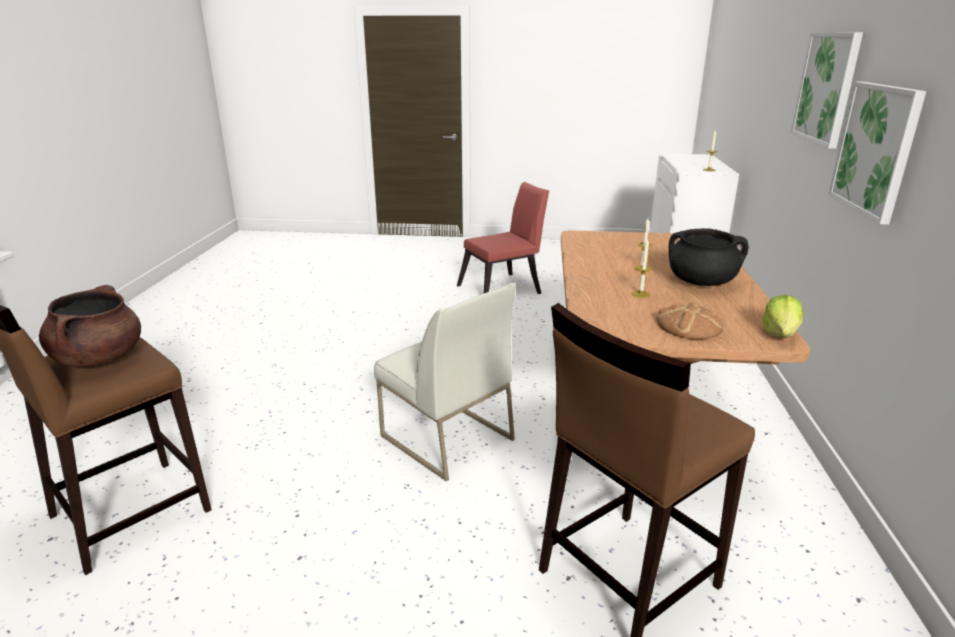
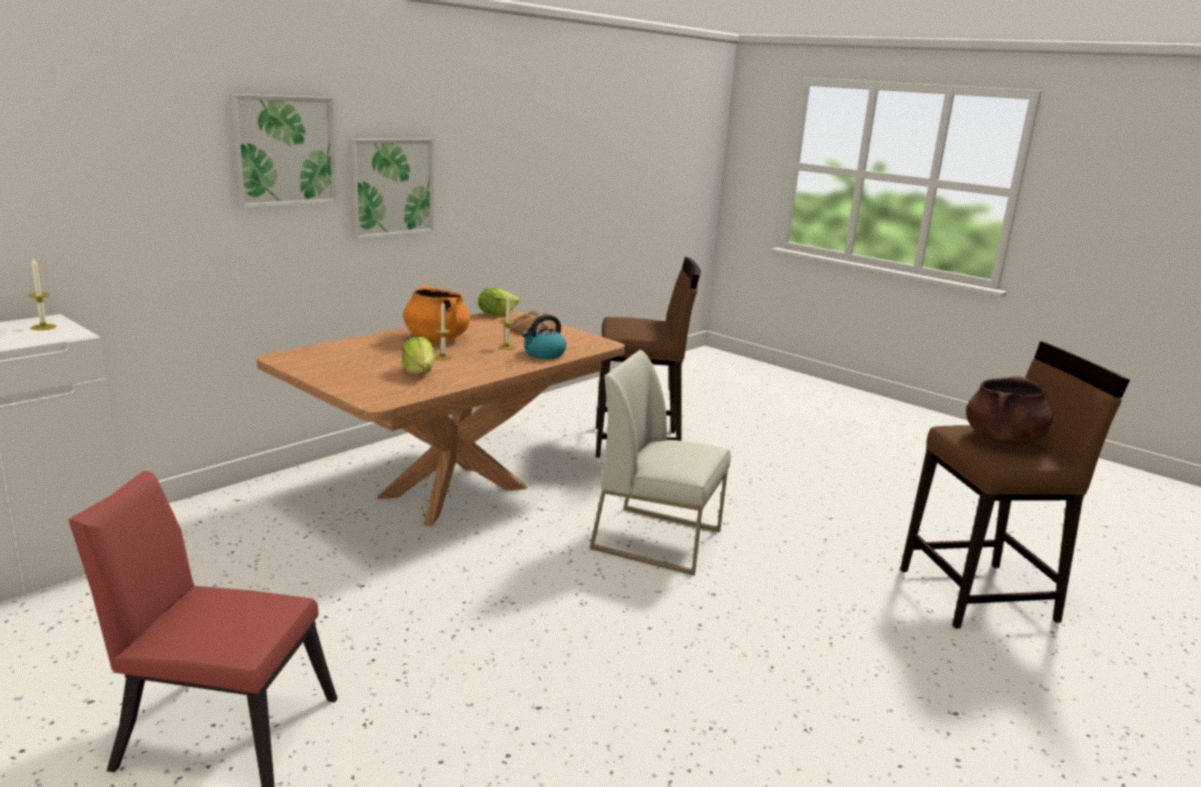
camera: 145 degrees left, 5 degrees down
white chair [374,283,516,481] -> white chair turned 60 degrees counterclockwise [590,350,731,576]
black cooking pot [669,228,749,286] -> orange cooking pot [403,285,470,341]
none -> lettuce [402,337,435,375]
none -> kettle [522,315,566,359]

